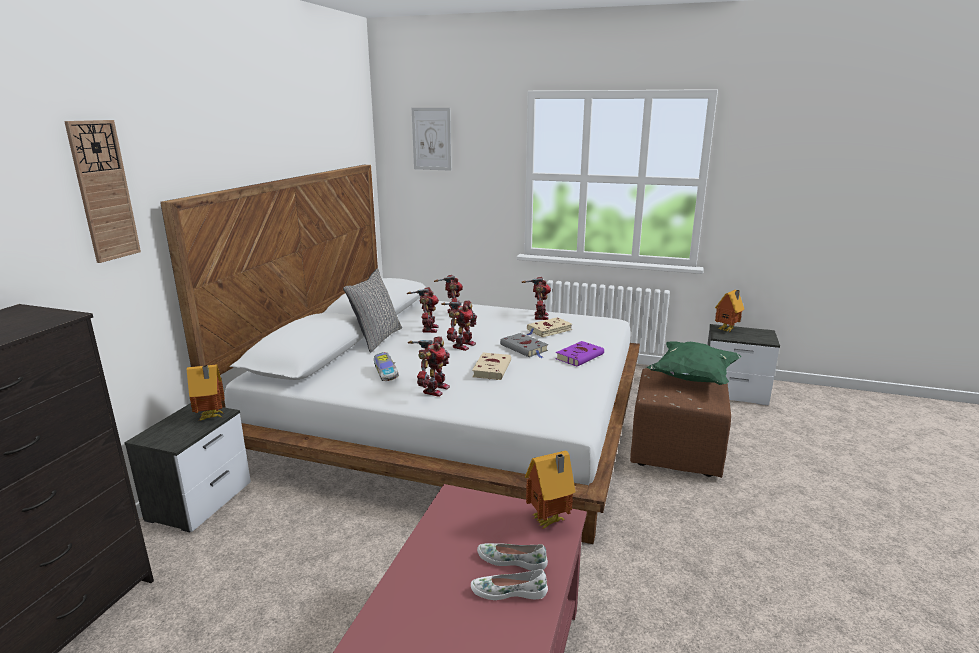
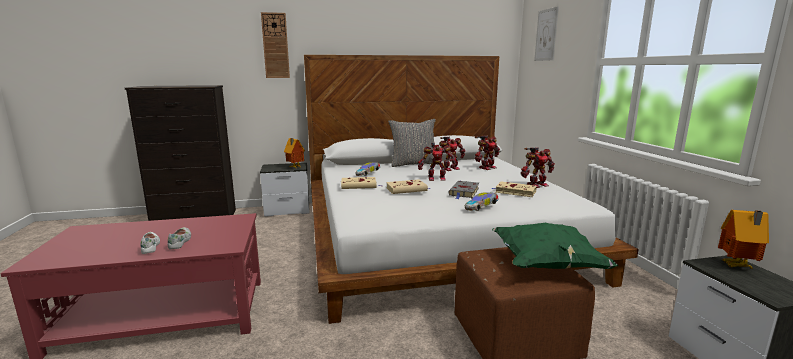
camera: 60 degrees right, 5 degrees down
toy robot [408,336,450,397] -> beige book [341,177,383,189]
toy house [525,451,576,529] -> none
purple book [556,341,604,366] -> toy car [465,192,499,211]

